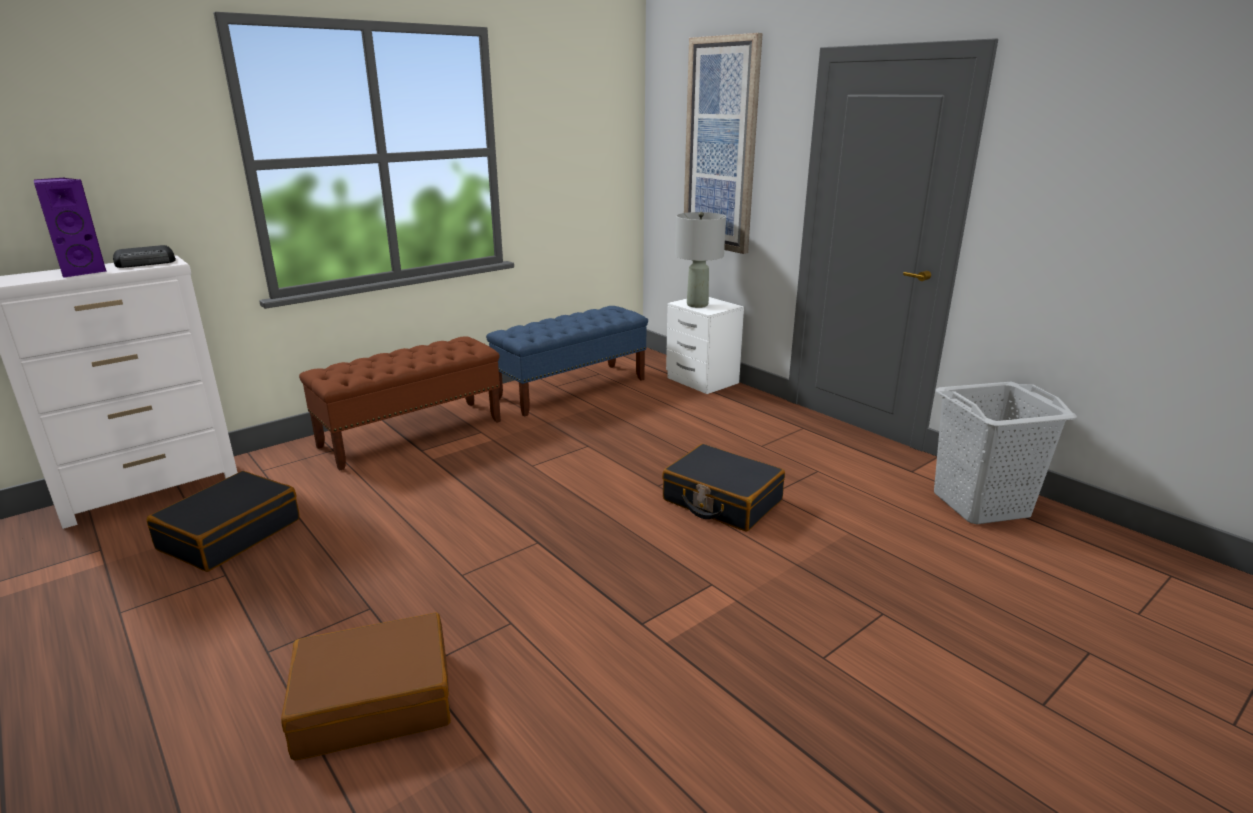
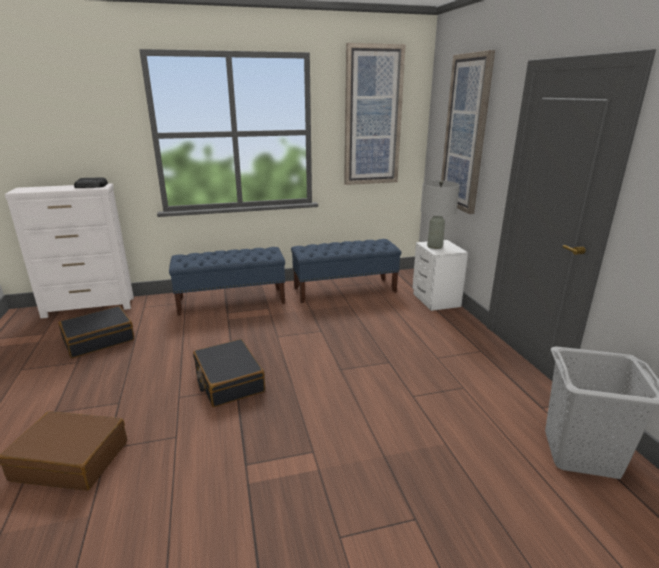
camera: 25 degrees right, 0 degrees up
purple speaker [34,178,106,278] -> none
brown bench [299,337,501,471] -> blue bench [169,247,285,316]
black suitcase [662,444,785,532] -> black suitcase moved to [193,339,265,407]
none -> picture [344,43,406,185]

